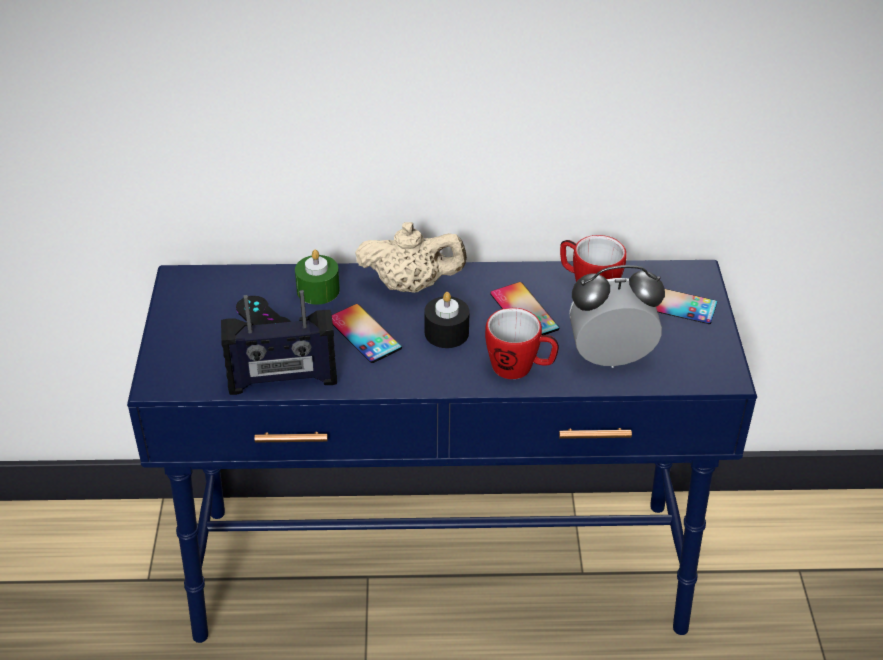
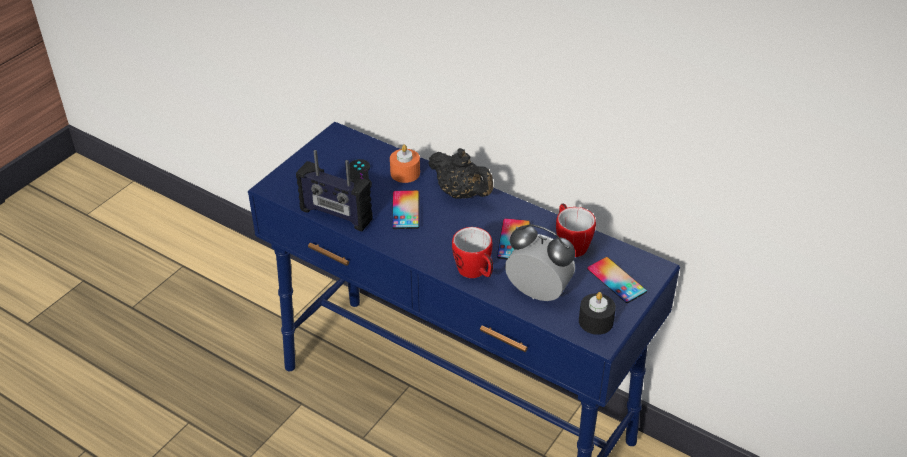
camera: 35 degrees right, 0 degrees up
green candle [295,250,340,304] -> orange candle [390,145,420,183]
beige teapot [355,222,467,293] -> black teapot [428,148,493,199]
black candle [424,292,470,348] -> black candle moved to [579,292,616,335]

